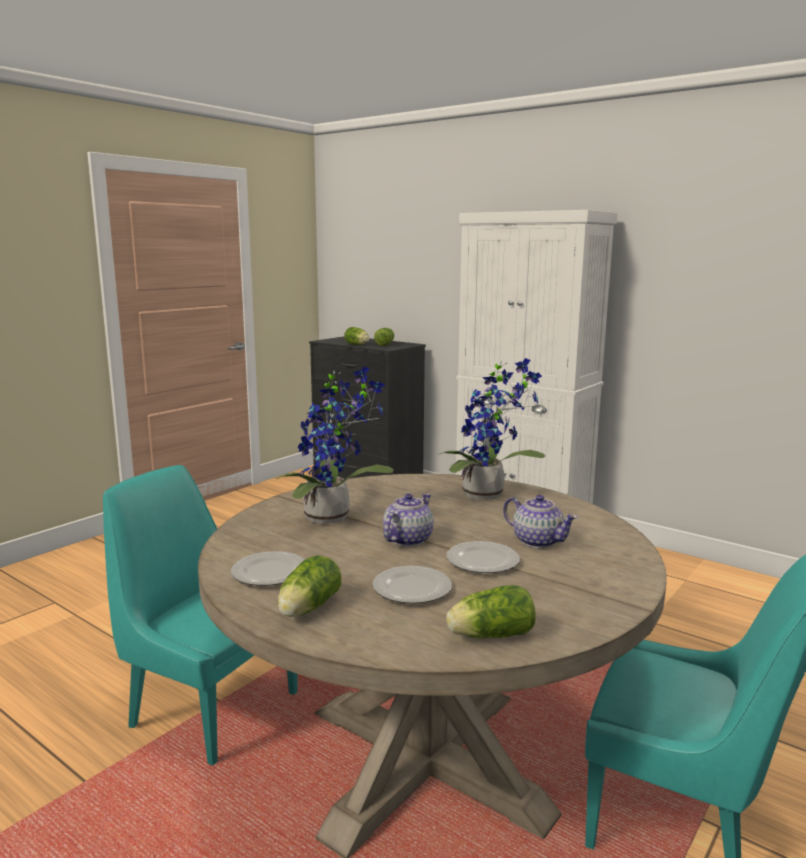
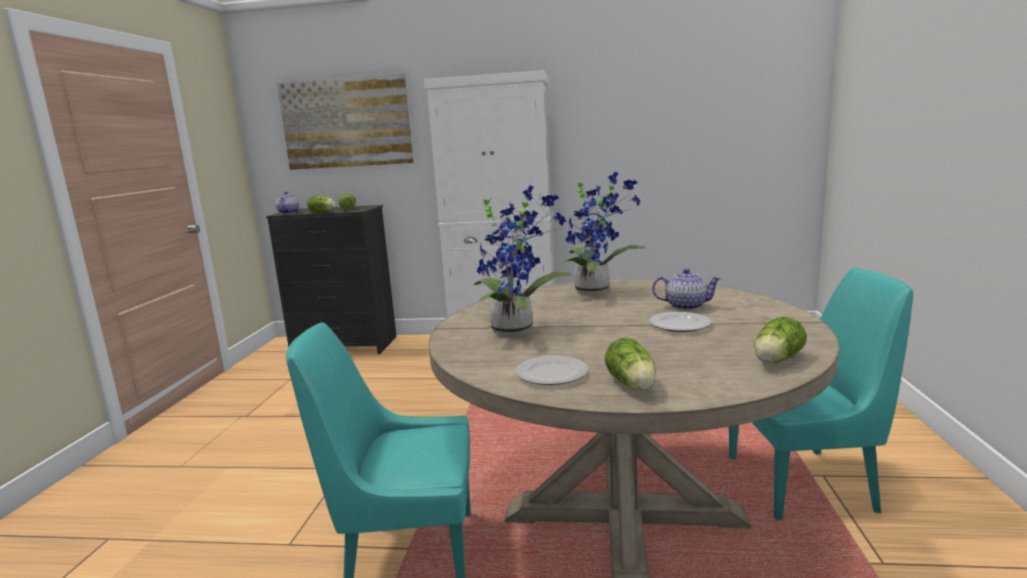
camera: 30 degrees left, 0 degrees up
plate [372,566,452,603] -> none
teapot [383,493,434,547] -> teapot moved to [276,192,299,214]
none -> picture [277,73,413,170]

